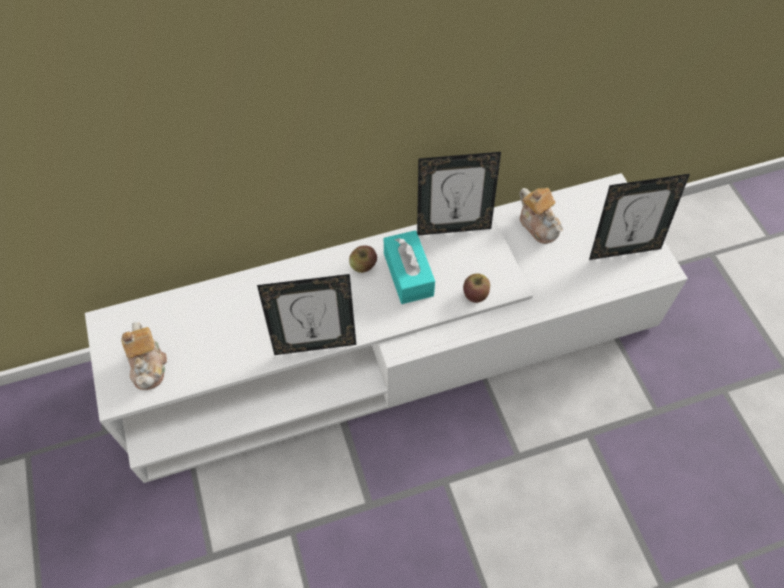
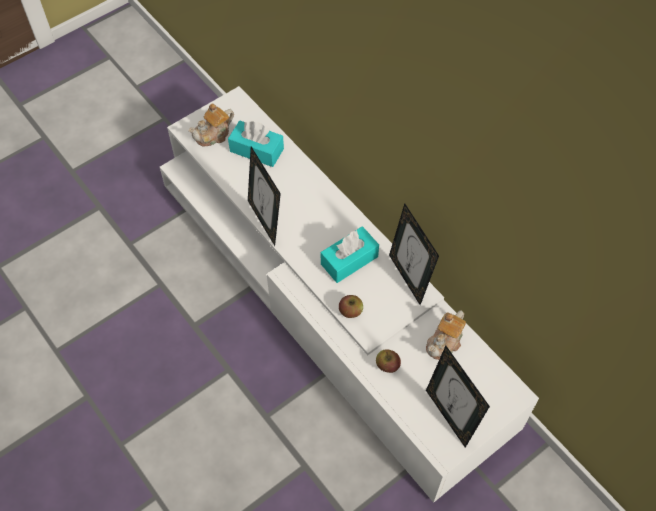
camera: 70 degrees right, 0 degrees up
apple [349,245,377,273] -> apple moved to [376,349,401,373]
none -> turquoise tissue box [228,121,284,167]

